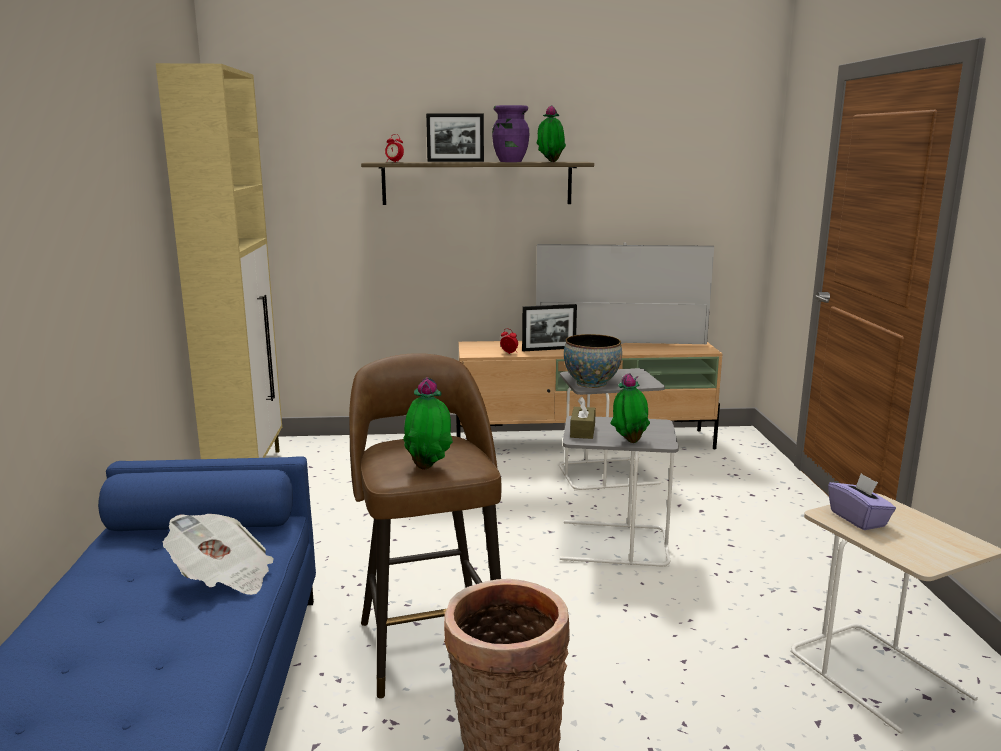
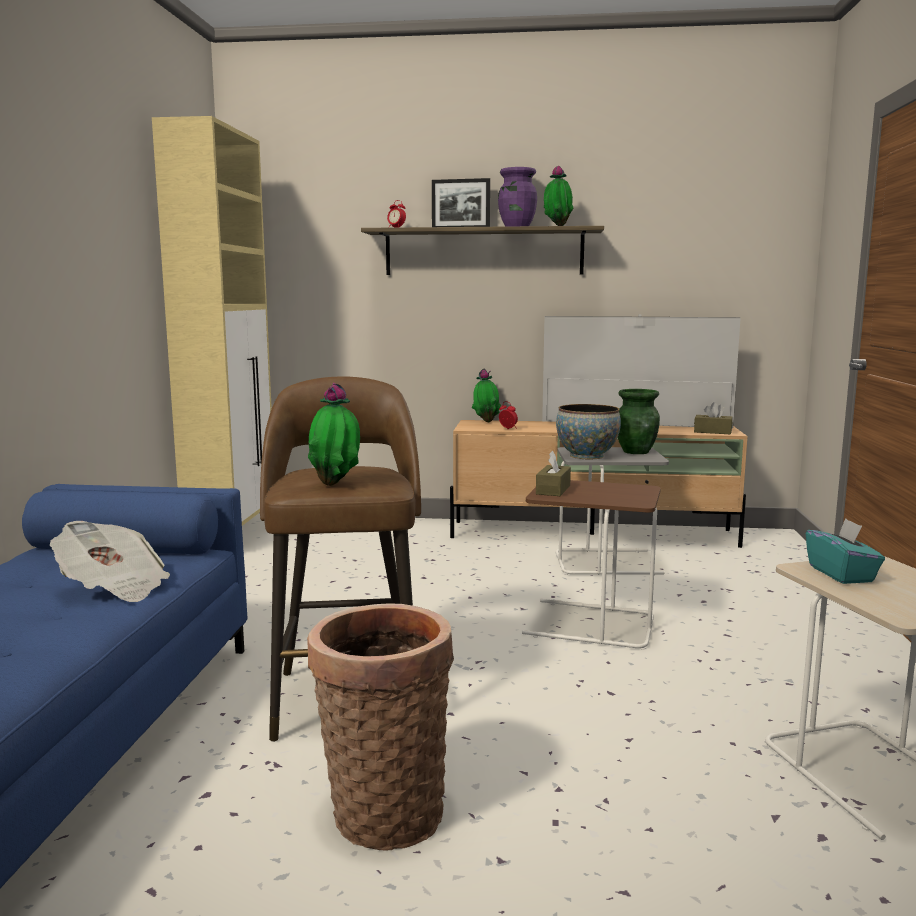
camera: 10 degrees right, 5 degrees down
picture frame [522,304,577,351] -> none
grey side table [560,416,679,567] -> brown side table [522,480,661,650]
potted plant [610,373,650,443] -> potted plant moved to [472,368,501,422]
purple tissue box [828,473,896,530] -> turquoise tissue box [806,518,885,584]
none -> green vase [618,389,660,454]
none -> brown tissue box [694,402,733,434]

